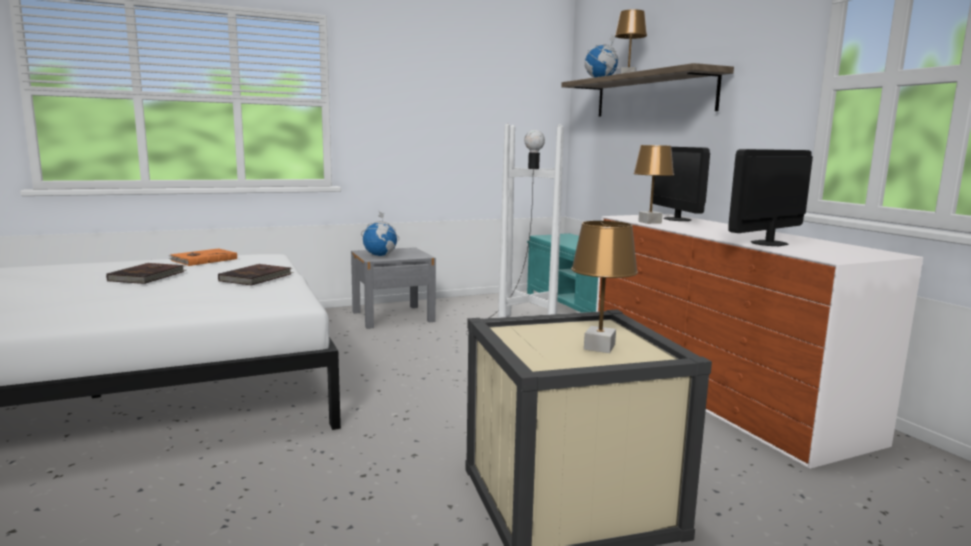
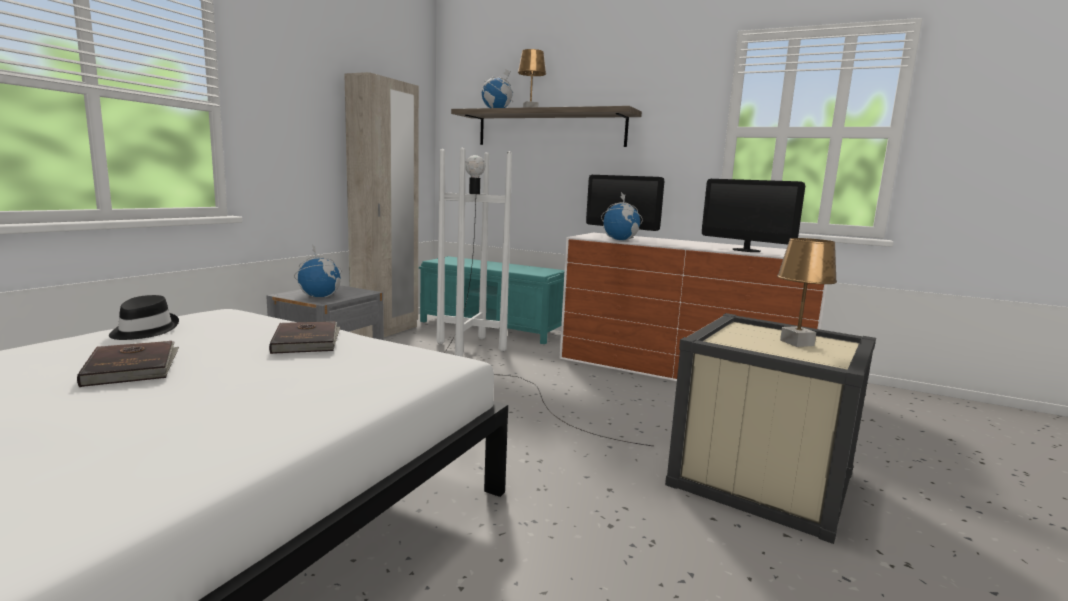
camera: 40 degrees left, 0 degrees up
orange book [169,248,237,266] -> black hat [109,295,179,340]
brown table lamp [633,145,674,224] -> globe [601,192,643,241]
monitor [728,149,813,246] -> monitor turned 60 degrees counterclockwise [702,179,805,252]
none -> beige wardrobe [344,72,419,338]

